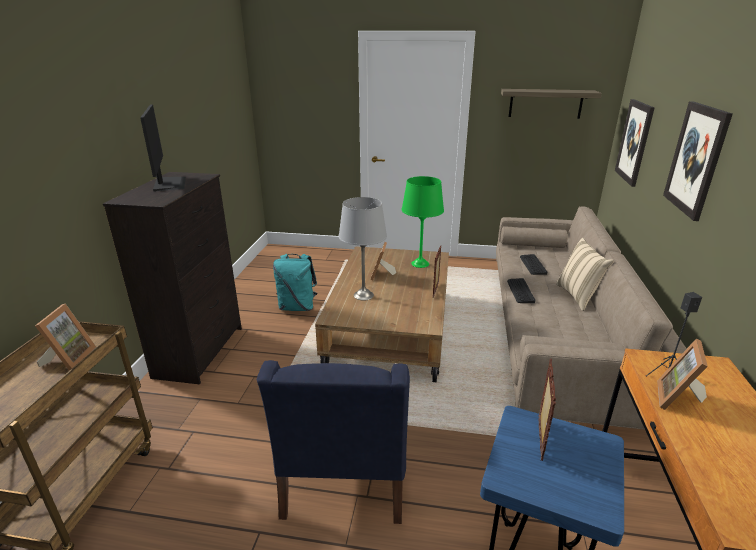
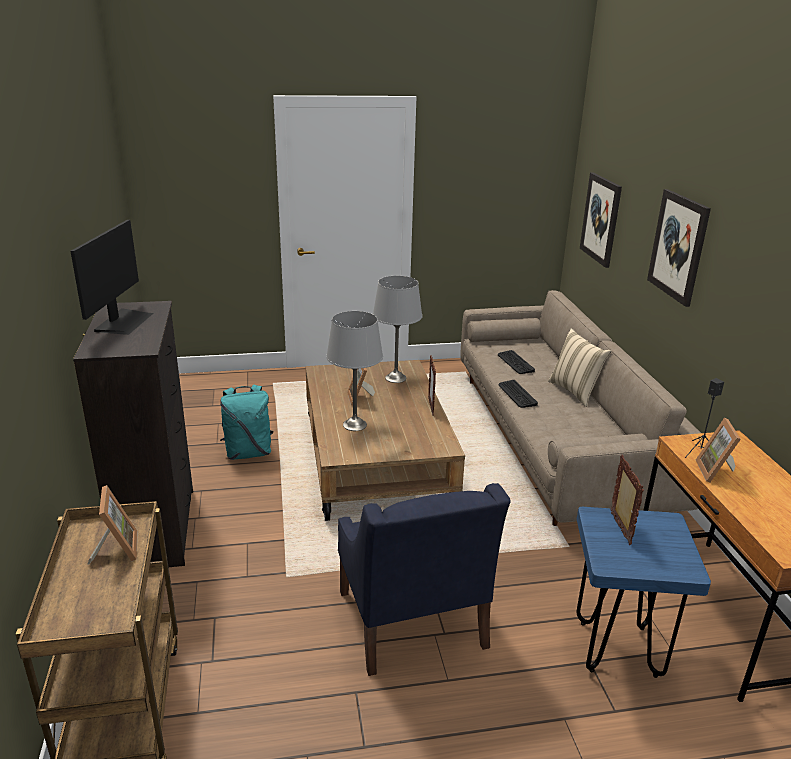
camera: 20 degrees left, 0 degrees up
monitor [140,104,186,192] -> monitor turned 45 degrees clockwise [71,220,154,335]
green table lamp [402,176,444,268] -> grey table lamp [373,276,422,383]
shelf [501,89,602,119] -> none

